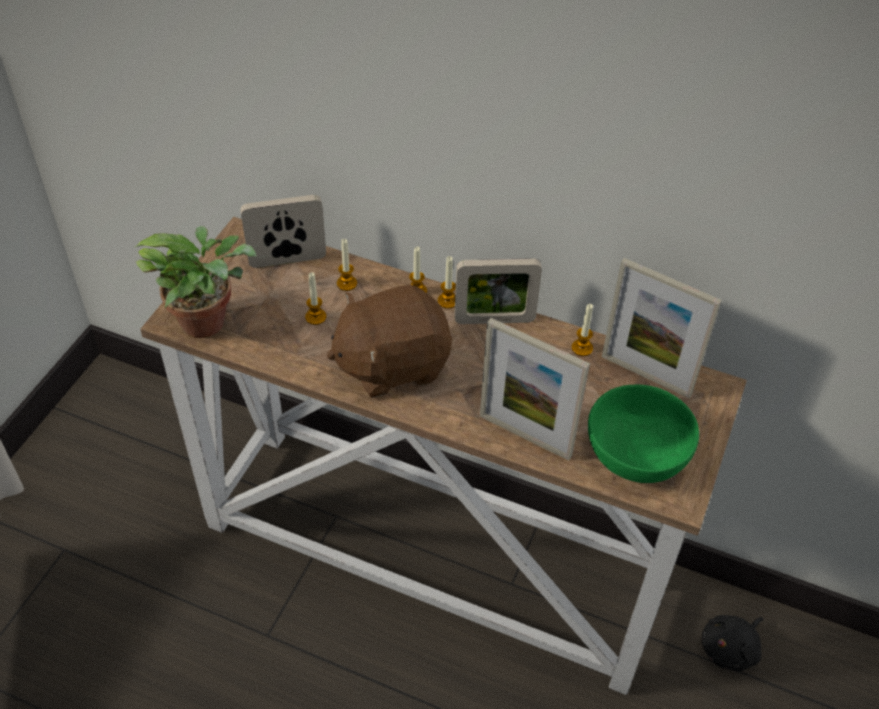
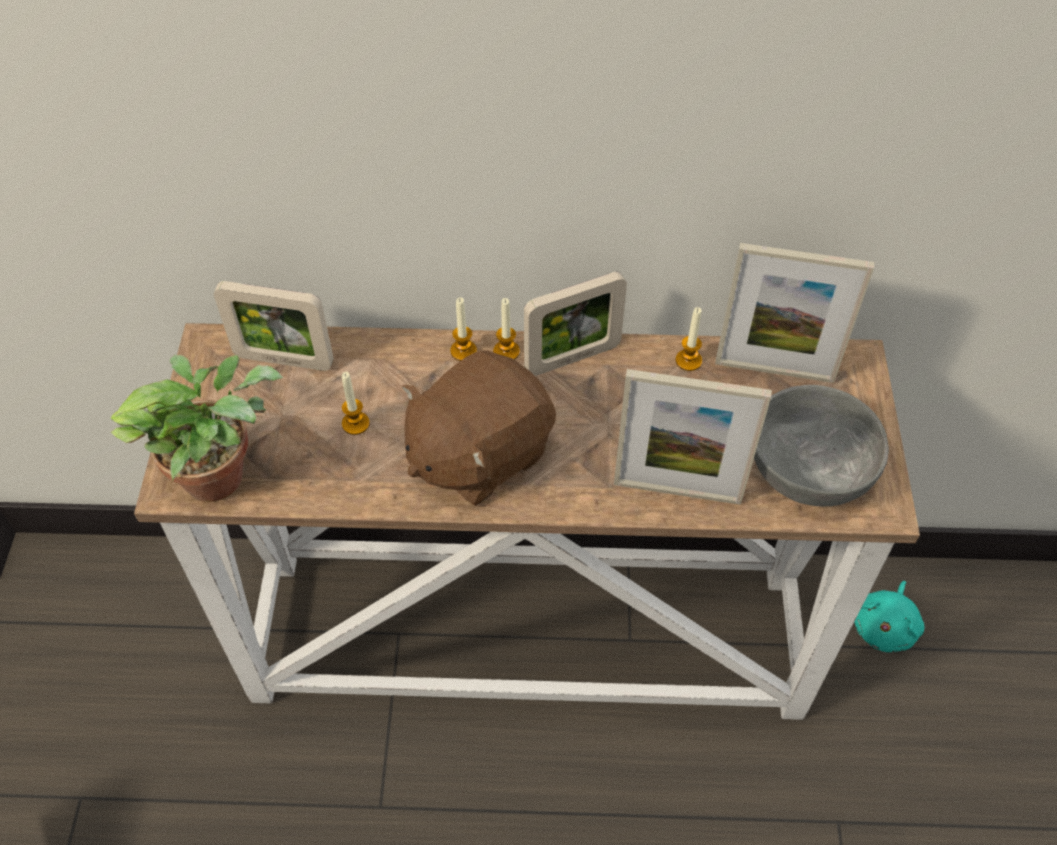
camera: 20 degrees left, 5 degrees up
picture frame [240,195,326,268] -> picture frame turned 135 degrees counterclockwise [214,281,334,371]
candle [337,239,357,291] -> none
green bowl [588,384,699,483] -> grey bowl [754,385,889,506]
black plush toy [702,615,763,671] -> turquoise plush toy [854,581,925,652]

